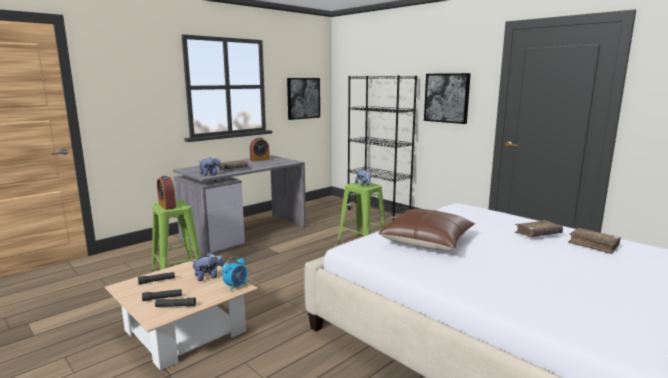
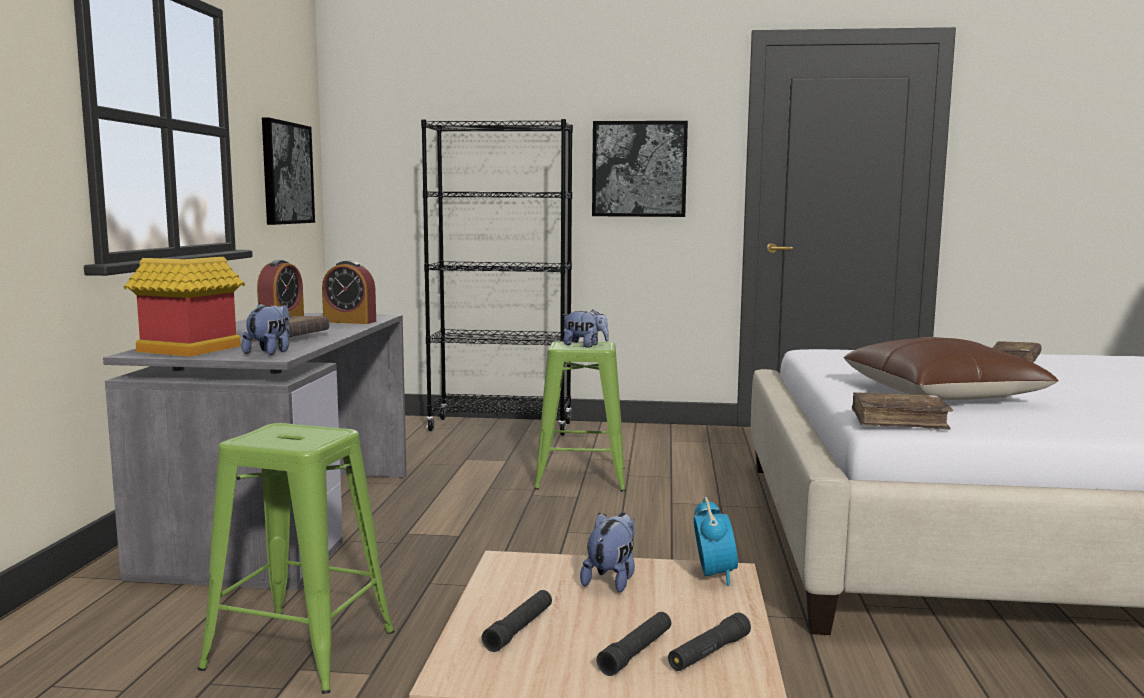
camera: 40 degrees left, 5 degrees down
alarm clock [157,176,176,210] -> alarm clock moved to [322,260,376,324]
brown book [568,228,621,254] -> brown book moved to [852,392,953,430]
none -> toy house [124,257,245,357]

